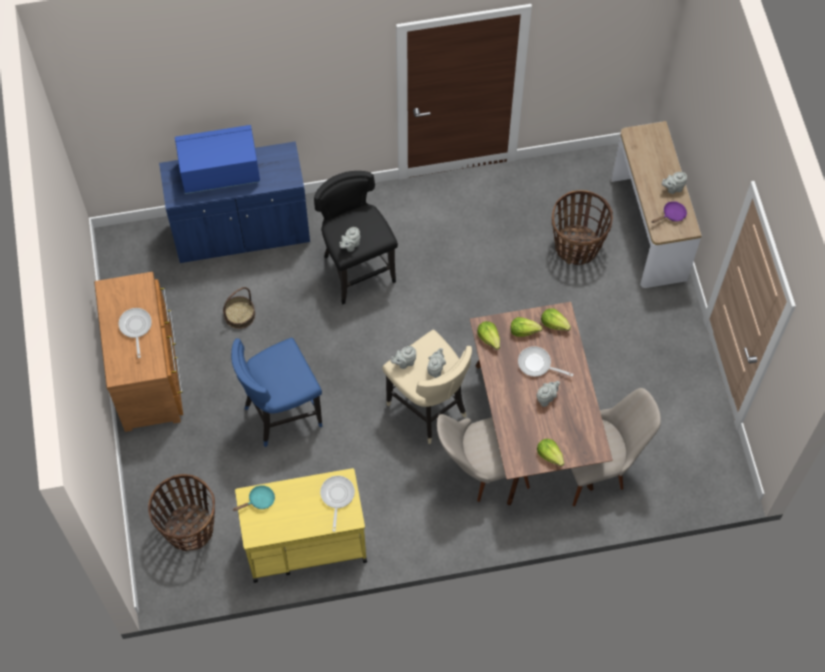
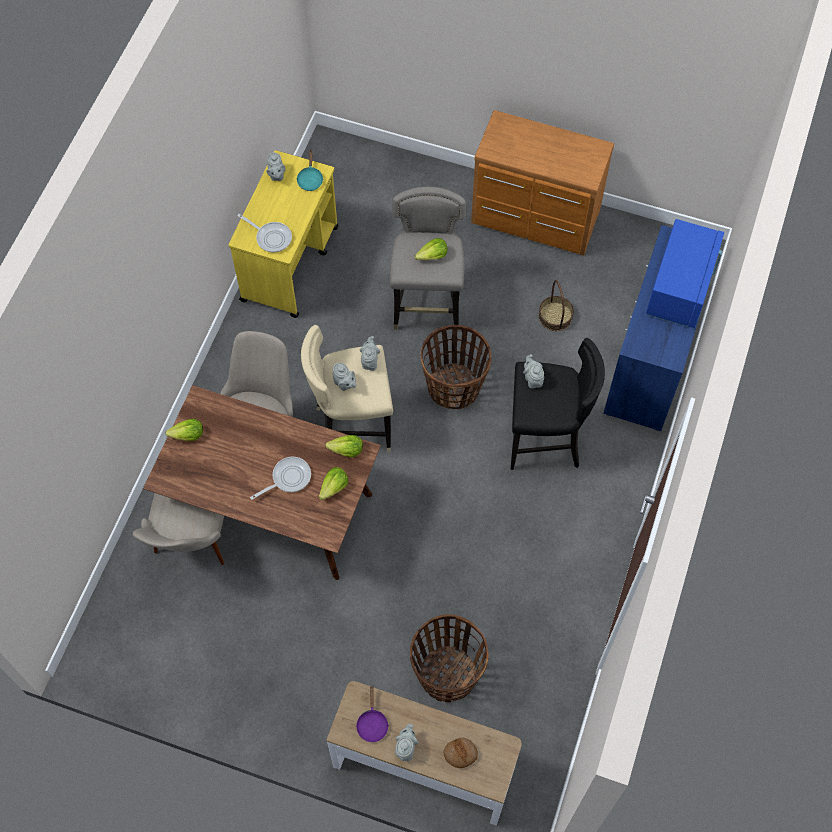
camera: 120 degrees right, 0 degrees up
frying pan [119,308,152,358] -> none
basket [148,474,215,551] -> basket moved to [420,325,492,409]
blue stool [231,338,322,447] -> grey stool [390,187,466,332]
grey teapot [537,381,560,407] -> grey teapot moved to [266,152,286,181]
lettuce [541,308,571,331] -> lettuce moved to [415,238,447,260]
none -> bread [444,738,478,768]

